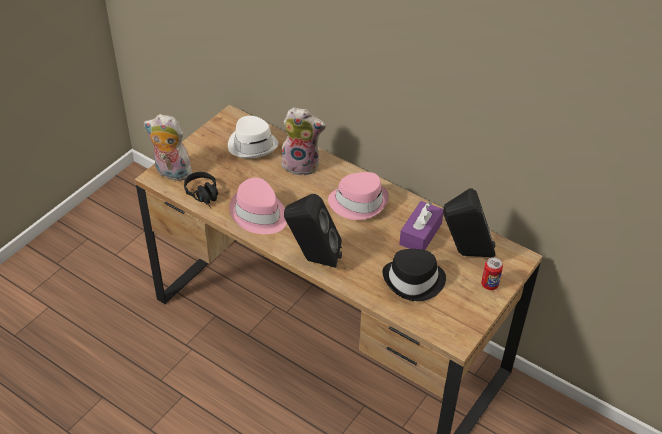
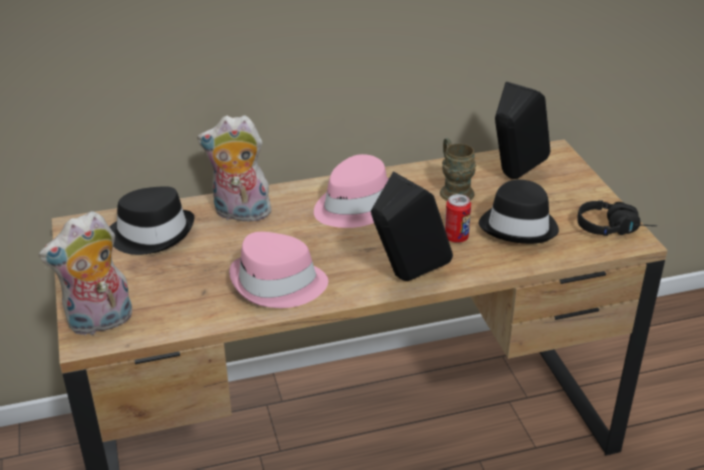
camera: 50 degrees left, 10 degrees down
black headphones [184,172,218,208] -> black headphones moved to [577,200,657,236]
white hat [228,116,279,159] -> black hat [110,186,194,255]
plush toy [281,107,326,176] -> plush toy turned 135 degrees counterclockwise [197,115,271,222]
purple tissue box [399,201,443,250] -> brown mug [440,138,476,201]
can [481,257,503,290] -> can moved to [445,194,471,243]

